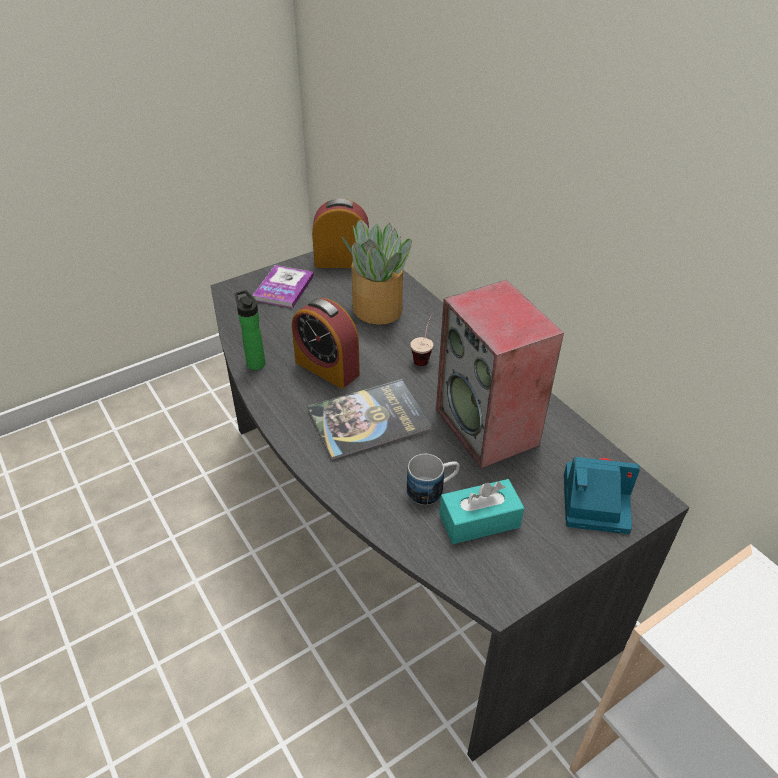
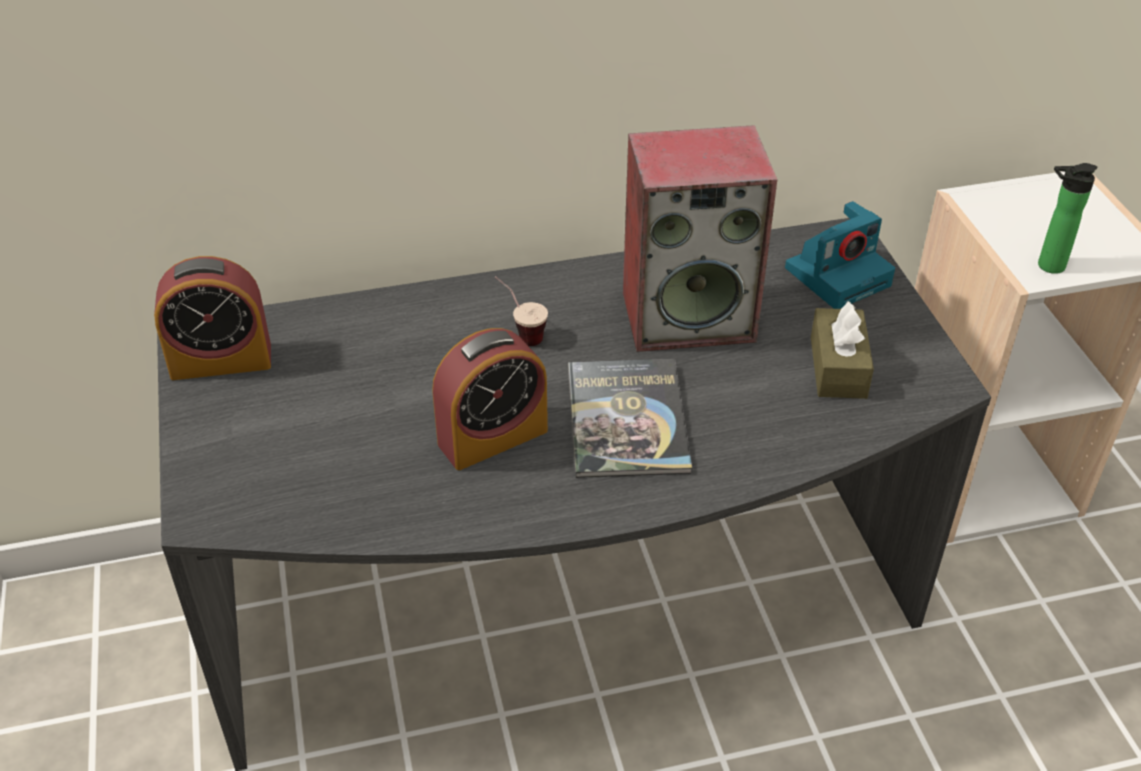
camera: 70 degrees left, 0 degrees up
bottle [235,290,265,370] -> bottle moved to [1038,163,1097,274]
book [252,265,314,308] -> none
alarm clock [312,199,369,268] -> alarm clock turned 120 degrees counterclockwise [154,256,271,380]
potted plant [341,220,412,325] -> none
mug [407,454,460,505] -> none
turquoise tissue box [439,479,524,544] -> brown tissue box [811,301,874,399]
camera [564,457,640,534] -> camera turned 150 degrees counterclockwise [785,201,895,309]

